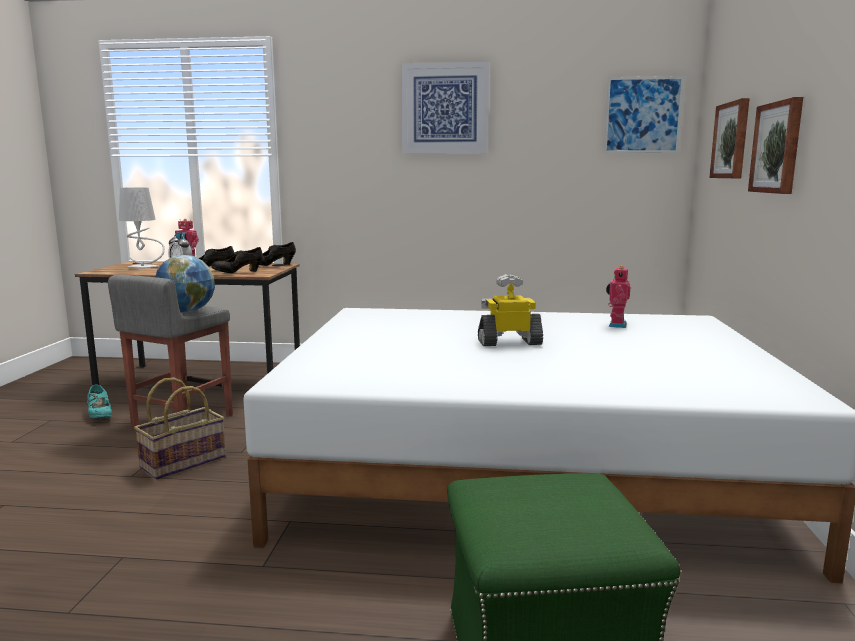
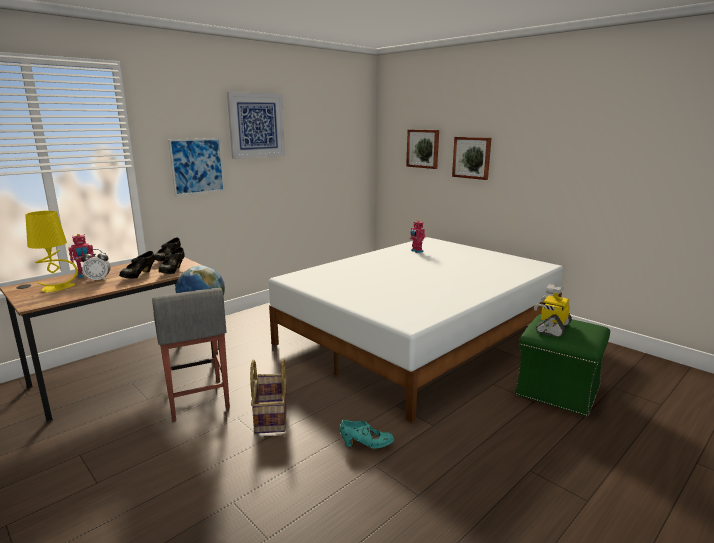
camera: 50 degrees left, 5 degrees up
turquoise shoe [87,384,112,418] -> turquoise shoe moved to [340,420,394,449]
grey table lamp [119,187,165,269] -> yellow table lamp [25,211,78,293]
toy robot [478,274,543,346] -> toy robot moved to [534,284,572,337]
picture [604,76,684,153] -> picture moved to [168,138,225,196]

